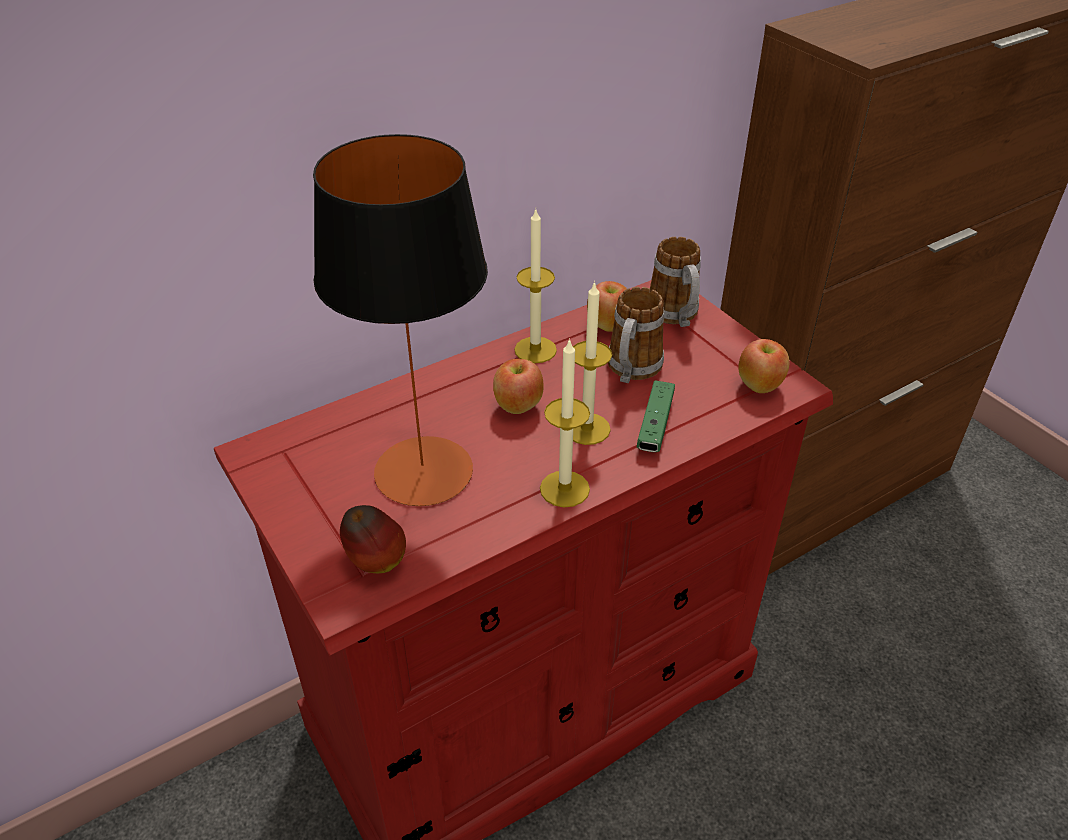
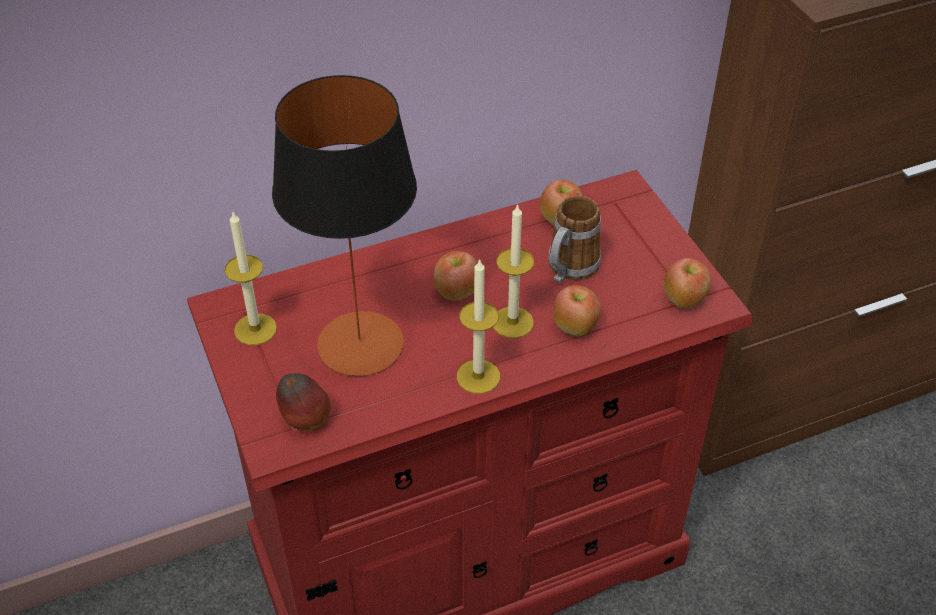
camera: 10 degrees right, 5 degrees up
candle [514,209,557,363] -> candle moved to [225,212,277,345]
green game controller [637,381,675,452] -> apple [553,285,600,336]
mug [650,237,701,327] -> none

